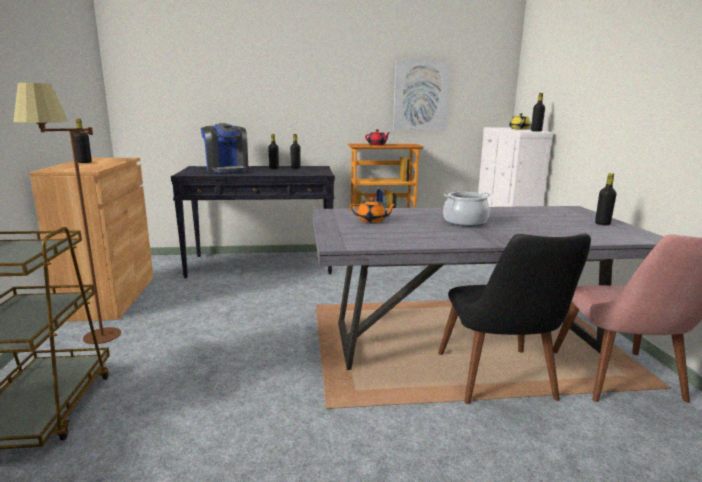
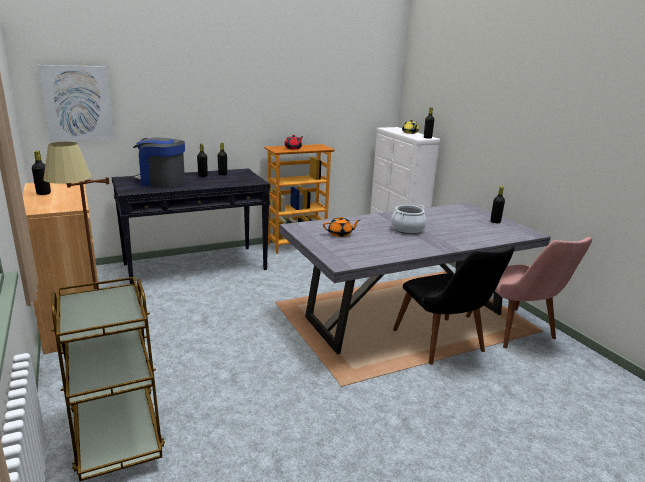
camera: 20 degrees left, 5 degrees up
coffee machine [201,123,249,173] -> coffee machine turned 150 degrees clockwise [133,138,185,188]
picture [393,61,451,130] -> picture moved to [38,65,115,141]

